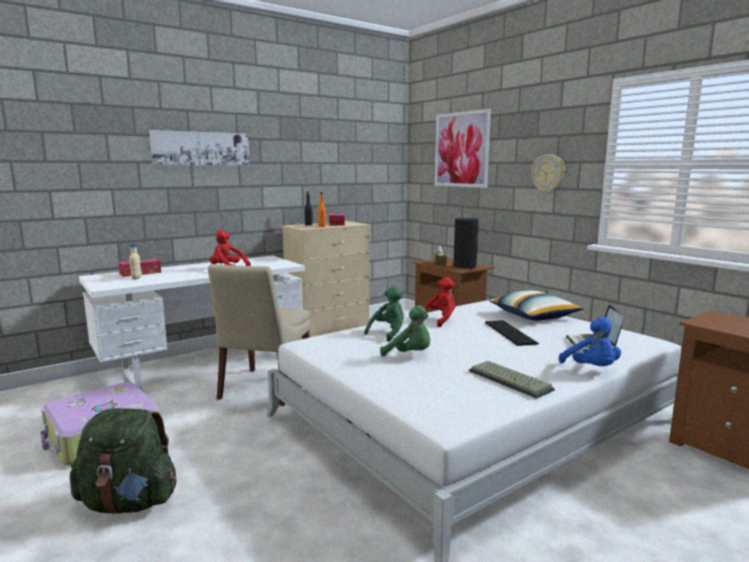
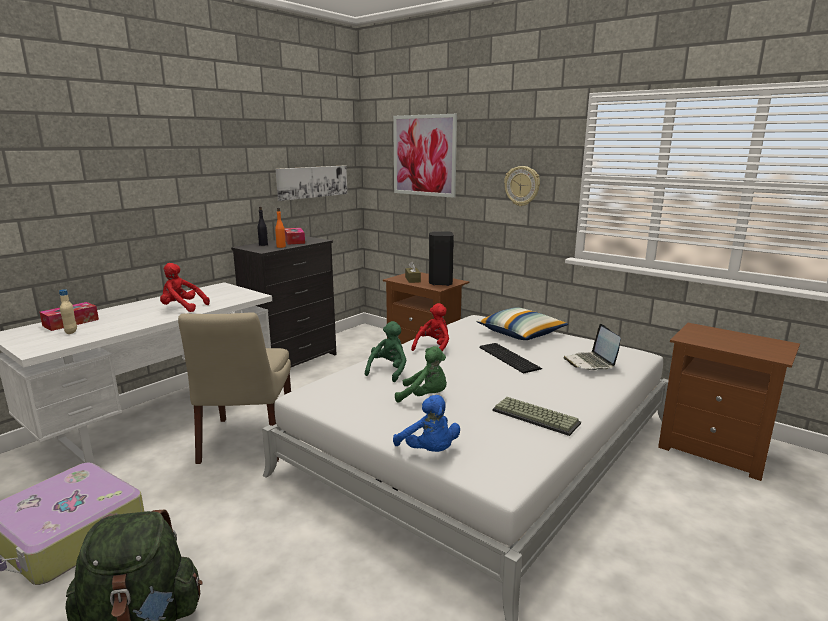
camera: 15 degrees left, 5 degrees up
picture [149,130,250,165] -> picture moved to [276,166,347,201]
beige dresser [281,221,370,340] -> black dresser [231,236,337,367]
blue plush toy [559,317,621,366] -> blue plush toy moved to [393,395,460,452]

